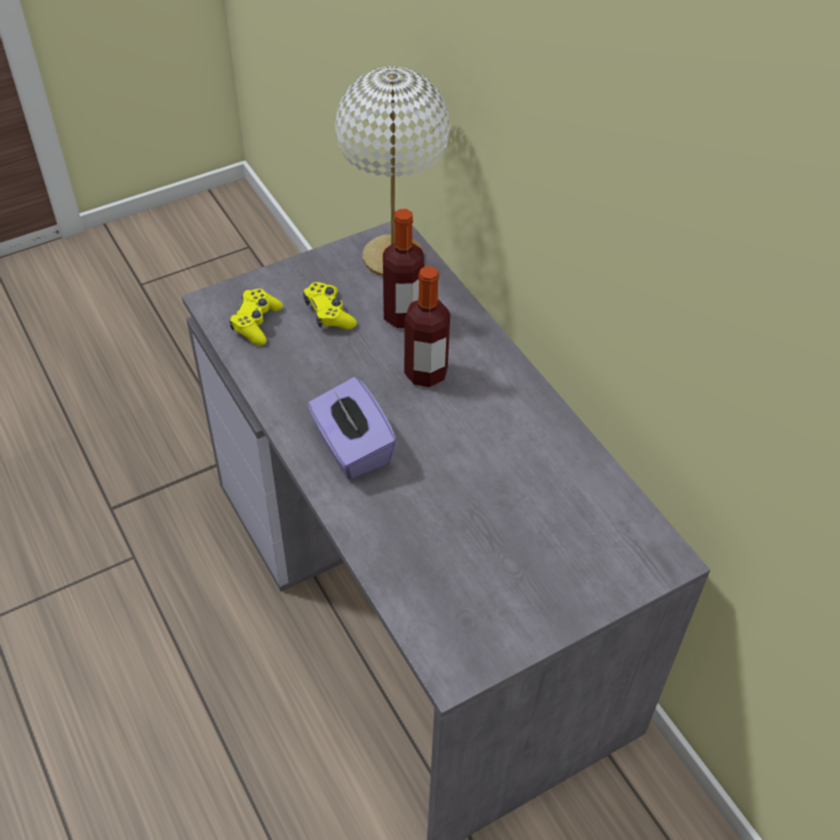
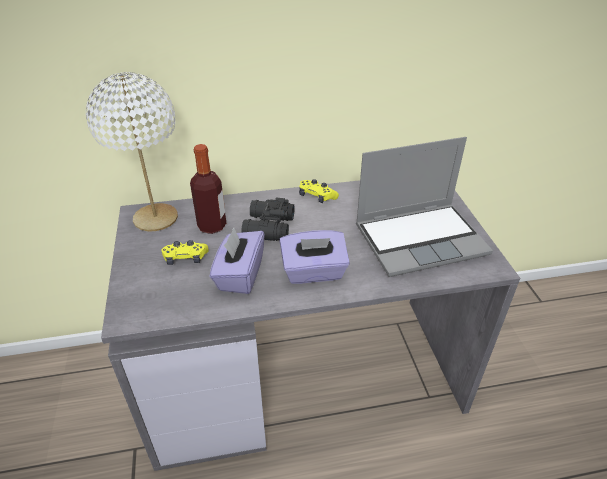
camera: 70 degrees left, 10 degrees down
yellow game controller [230,289,283,346] -> yellow game controller moved to [299,179,339,203]
bottle [404,266,450,387] -> black binoculars [241,198,294,241]
none -> purple tissue box [210,228,265,294]
none -> laptop [356,137,493,277]

